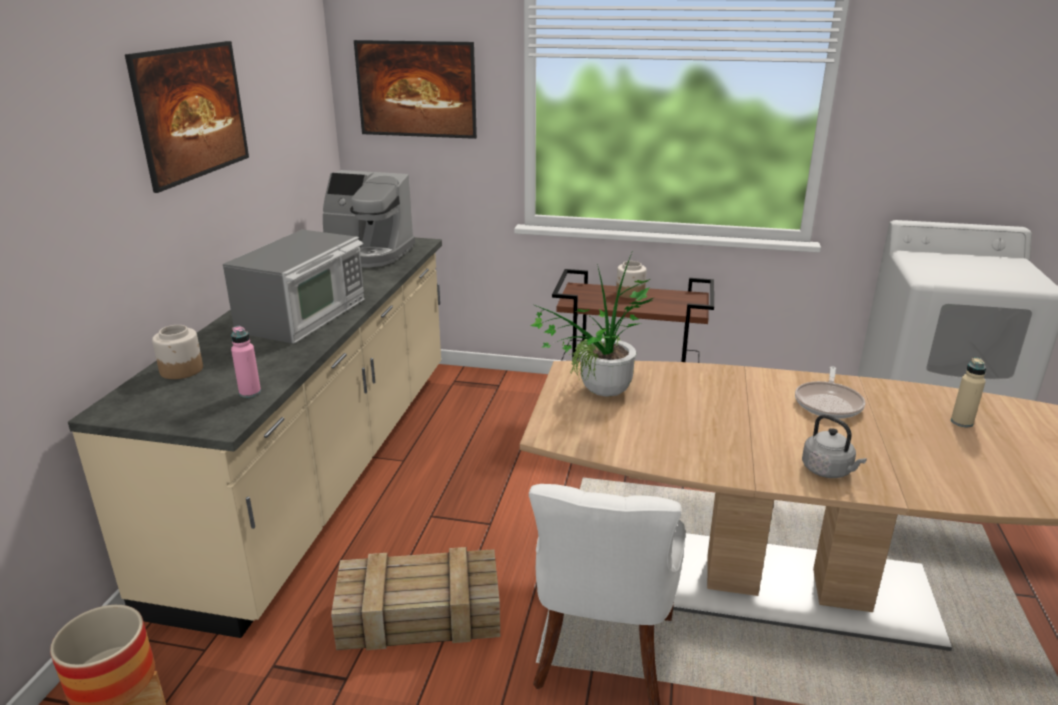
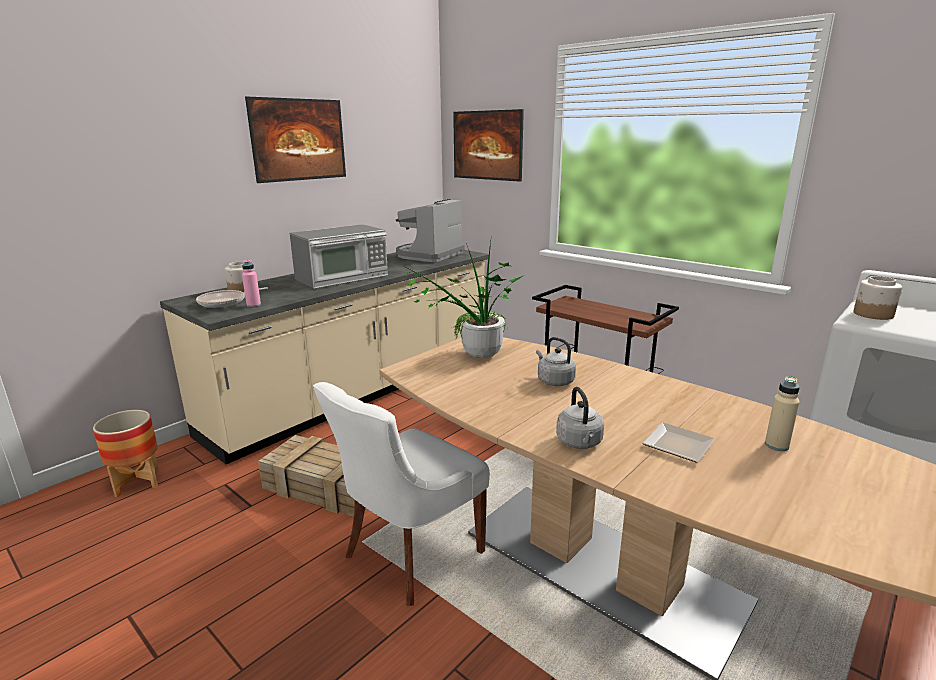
camera: 30 degrees right, 5 degrees down
coffee machine [323,170,415,267] -> coffee machine turned 75 degrees clockwise [396,199,465,262]
jar [616,261,646,299] -> jar moved to [854,276,902,320]
frying pan [795,366,865,419] -> frying pan moved to [196,287,268,308]
none -> grey kettle [536,337,576,386]
none -> plate [642,423,715,463]

